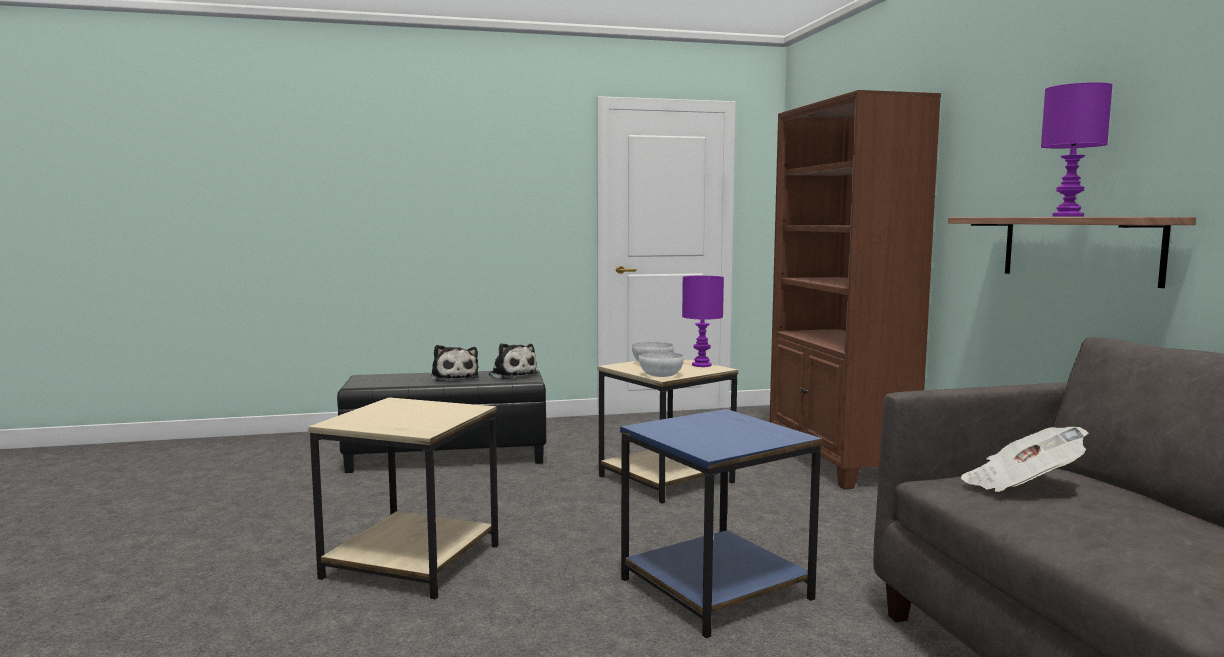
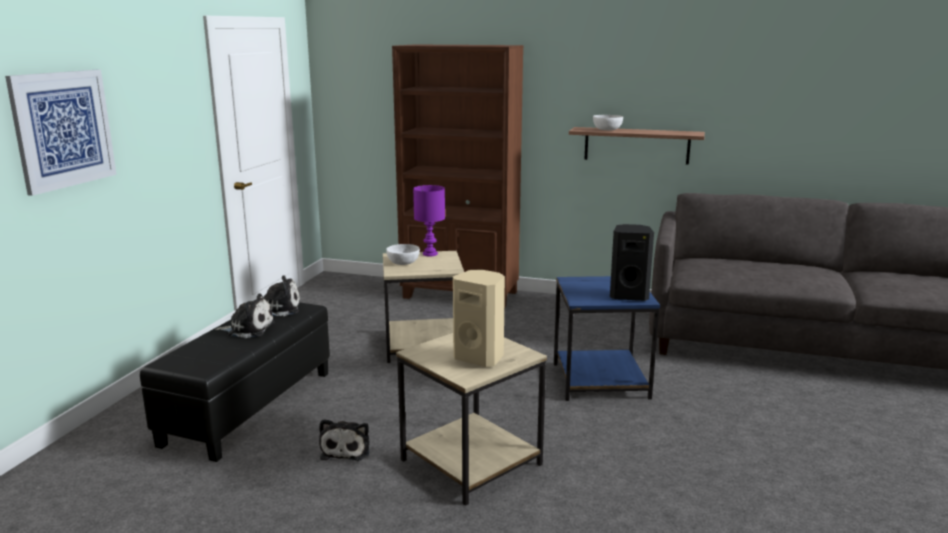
camera: 60 degrees left, 10 degrees up
white bowl [639,352,684,377] -> white bowl moved to [593,115,623,130]
newspaper [961,427,1089,492] -> none
purple table lamp [1041,82,1112,217] -> none
none -> picture [5,70,117,196]
none -> plush toy [319,419,369,461]
none -> beige speaker [453,270,505,367]
none -> black speaker [610,224,654,301]

